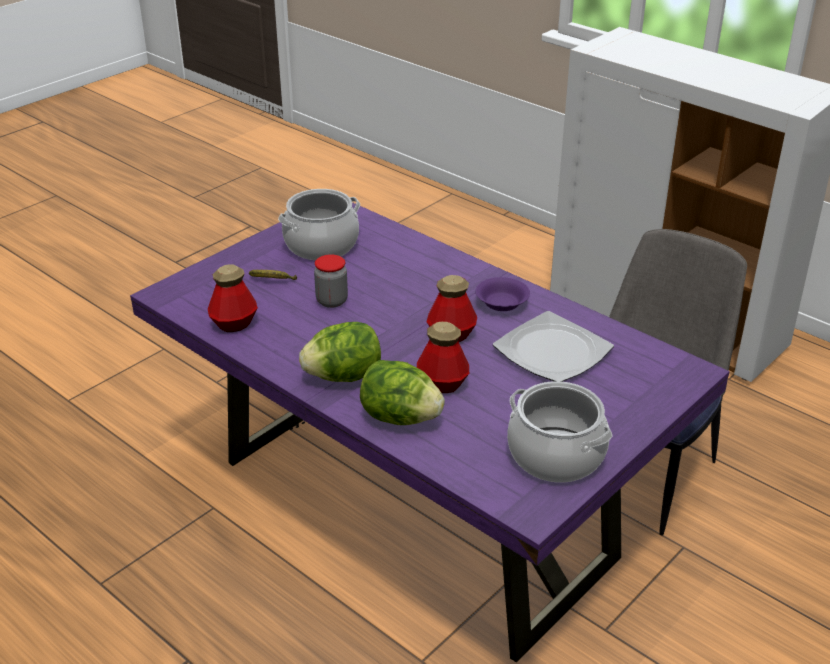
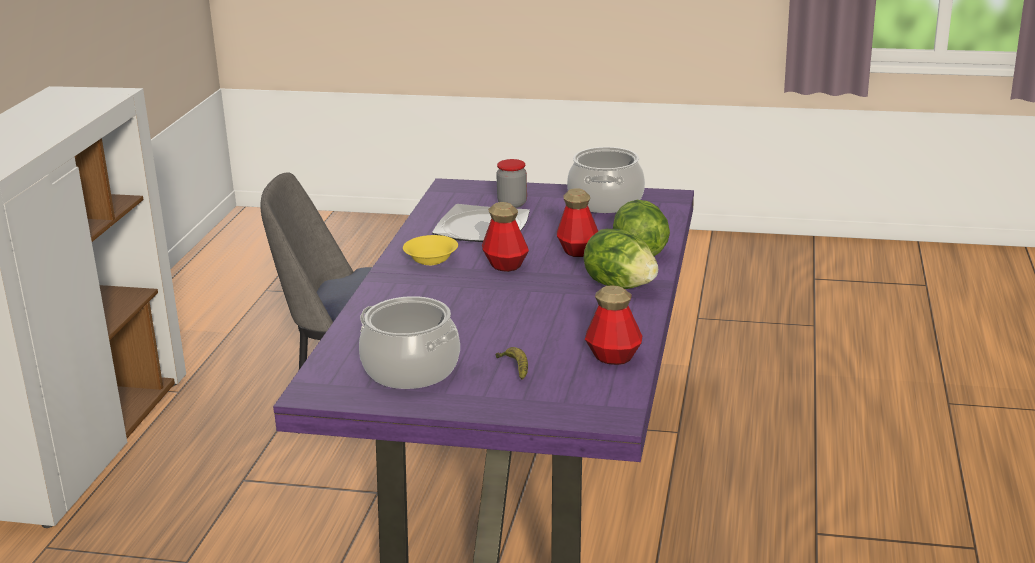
camera: 120 degrees left, 10 degrees down
jar [314,254,348,308] -> jar moved to [496,159,527,208]
purple bowl [476,277,530,311] -> yellow bowl [403,235,458,265]

